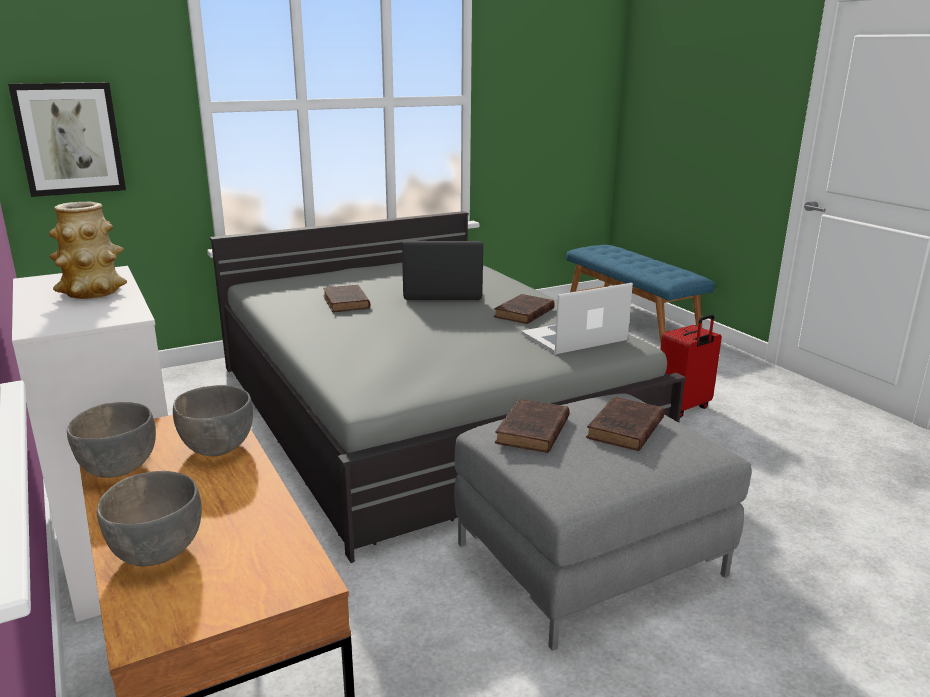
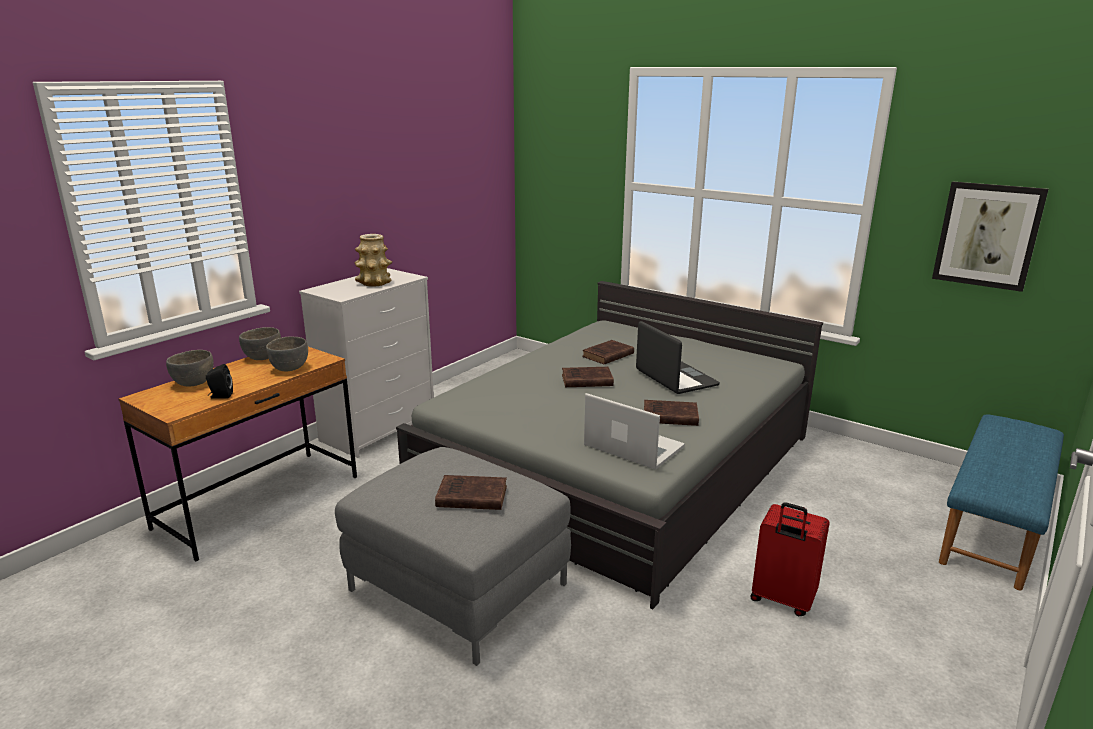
camera: 65 degrees right, 0 degrees up
picture [8,82,126,197] -> picture moved to [932,182,1049,292]
brown book [495,399,570,453] -> brown book moved to [562,367,614,387]
none -> black speaker [206,364,233,399]

